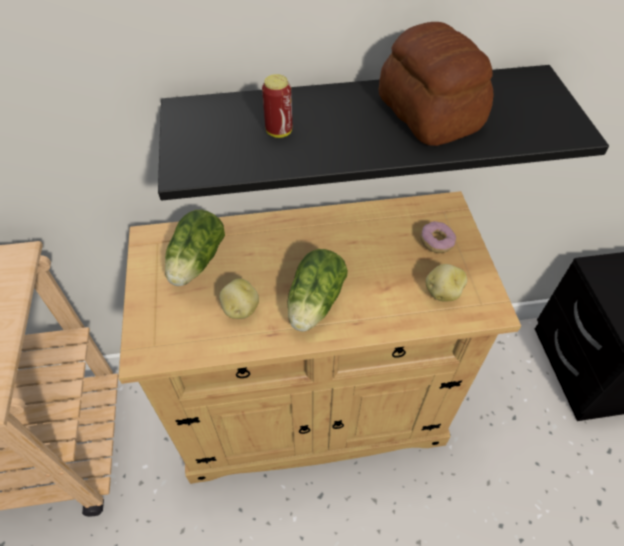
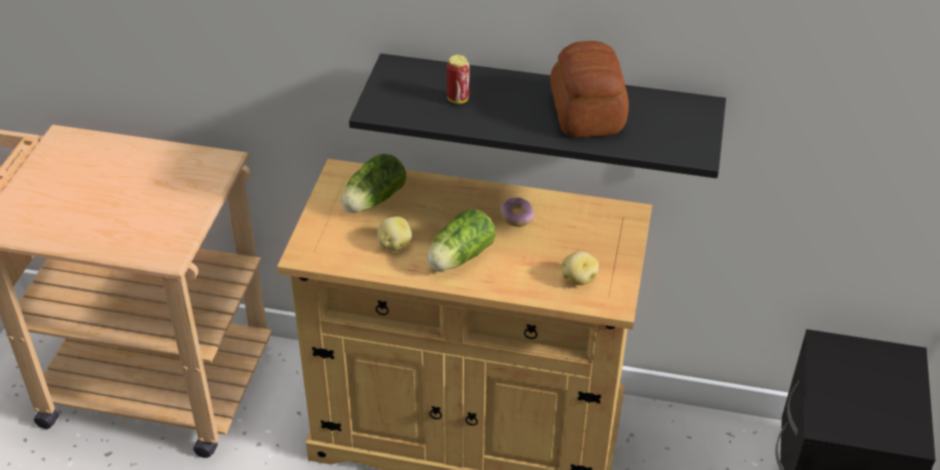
camera: 20 degrees right, 10 degrees down
donut [420,221,456,253] -> donut moved to [500,197,534,227]

